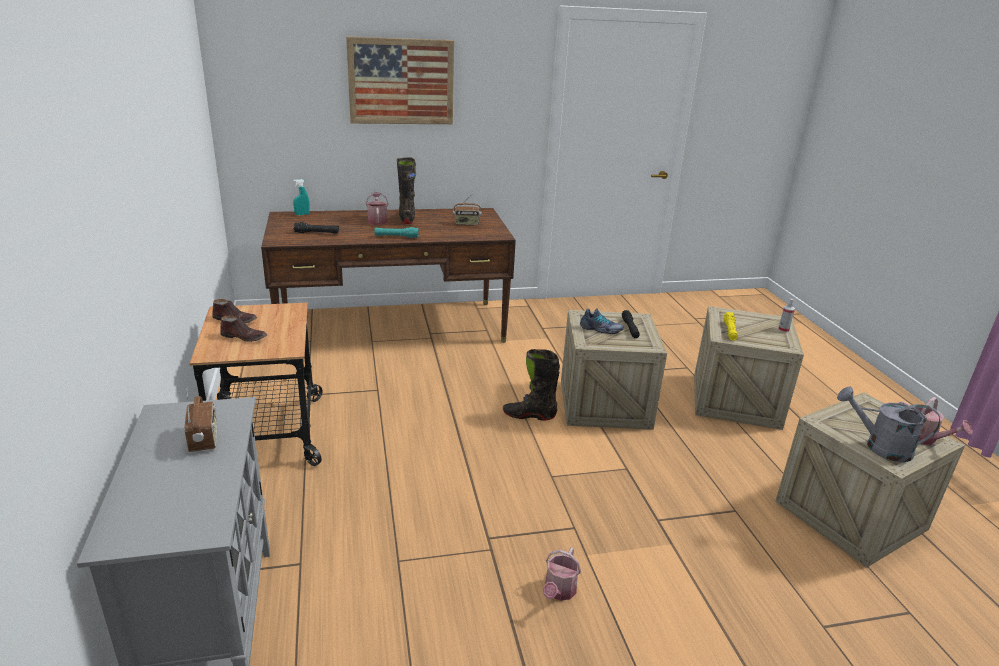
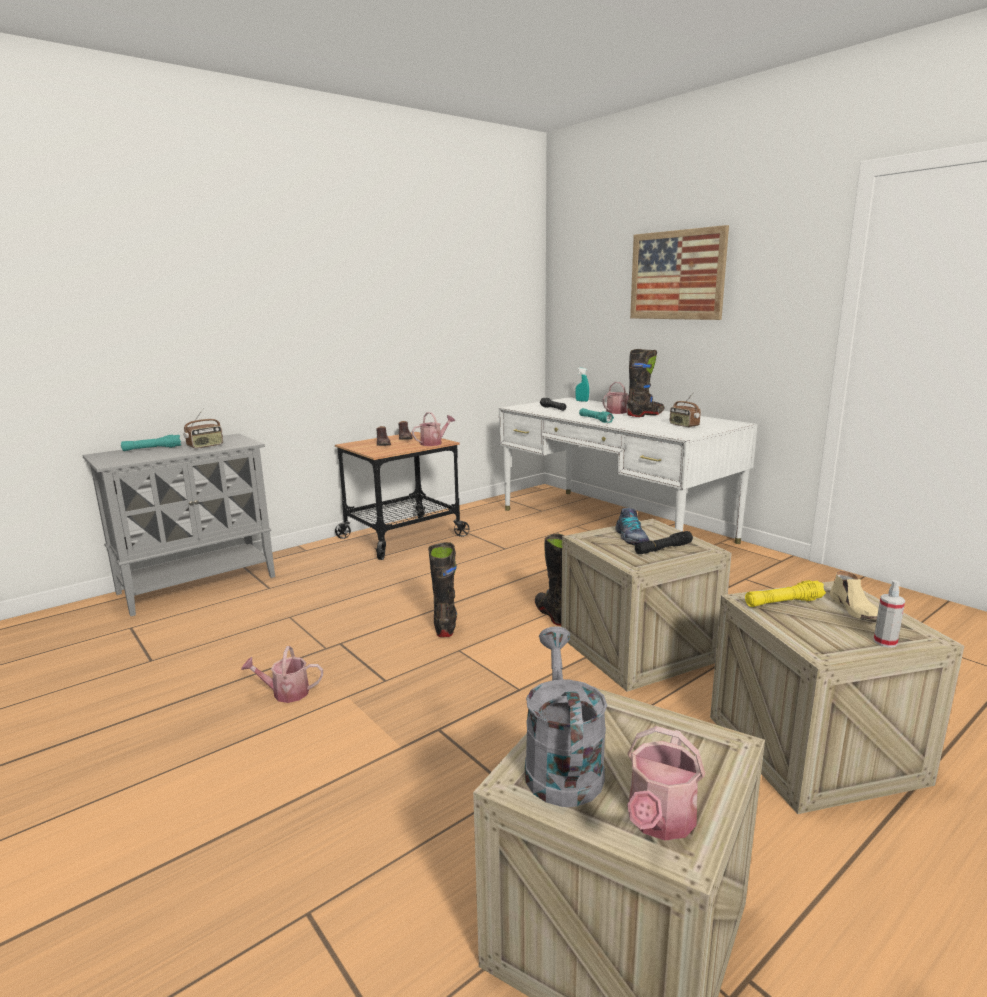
camera: 65 degrees right, 10 degrees down
brown desk [261,208,516,343] -> white desk [499,397,758,544]
none -> turquoise flashlight [121,434,181,451]
none -> watering can [412,412,455,446]
none -> black boot [428,542,457,637]
none -> beige shoe [829,571,878,620]

